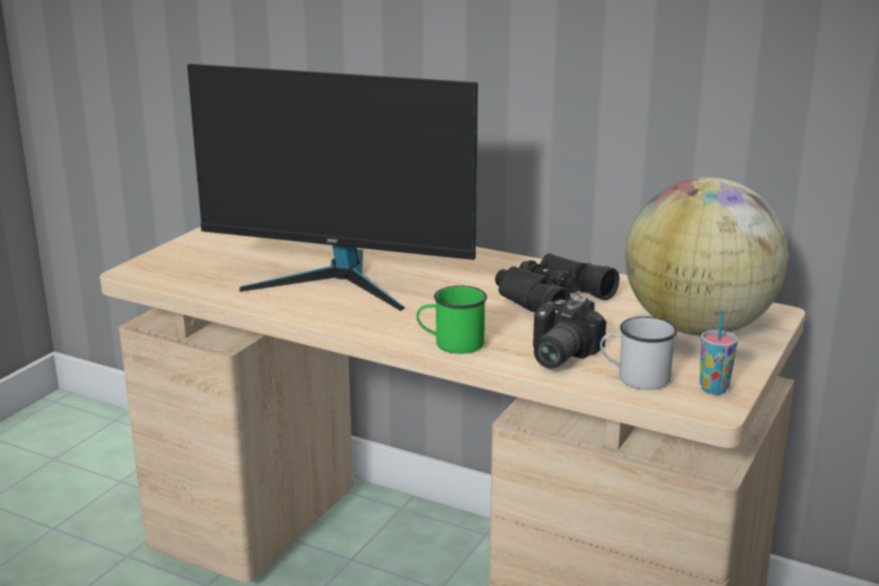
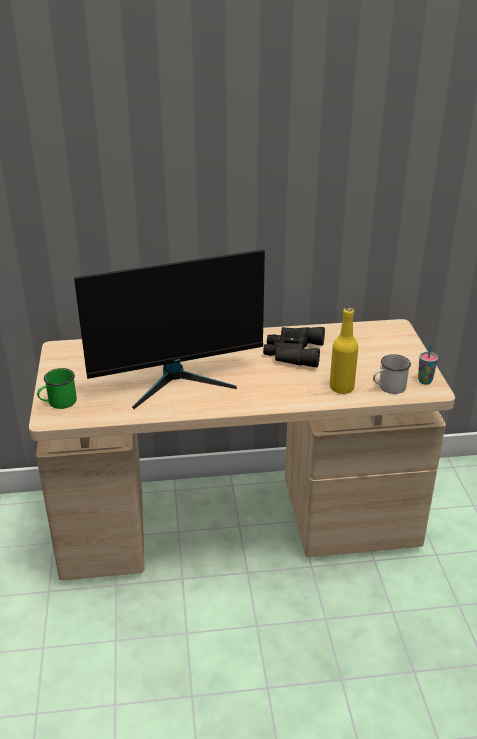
camera: 35 degrees left, 10 degrees up
green mug [417,286,487,354] -> green mug moved to [37,368,77,409]
camera [533,296,606,369] -> yellow bottle [330,308,358,394]
globe [625,177,788,336] -> none

